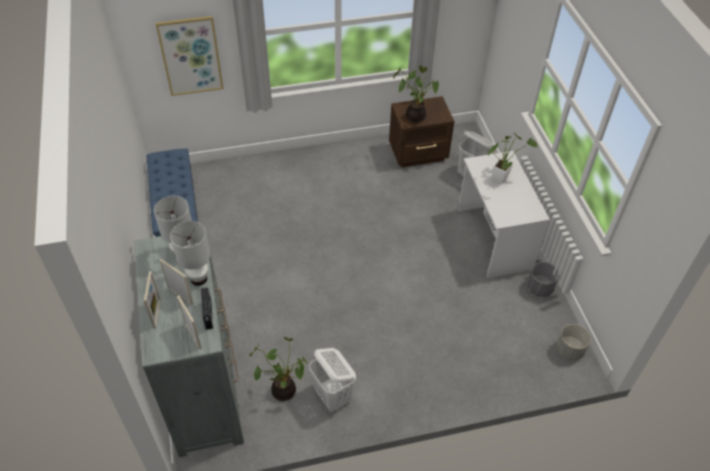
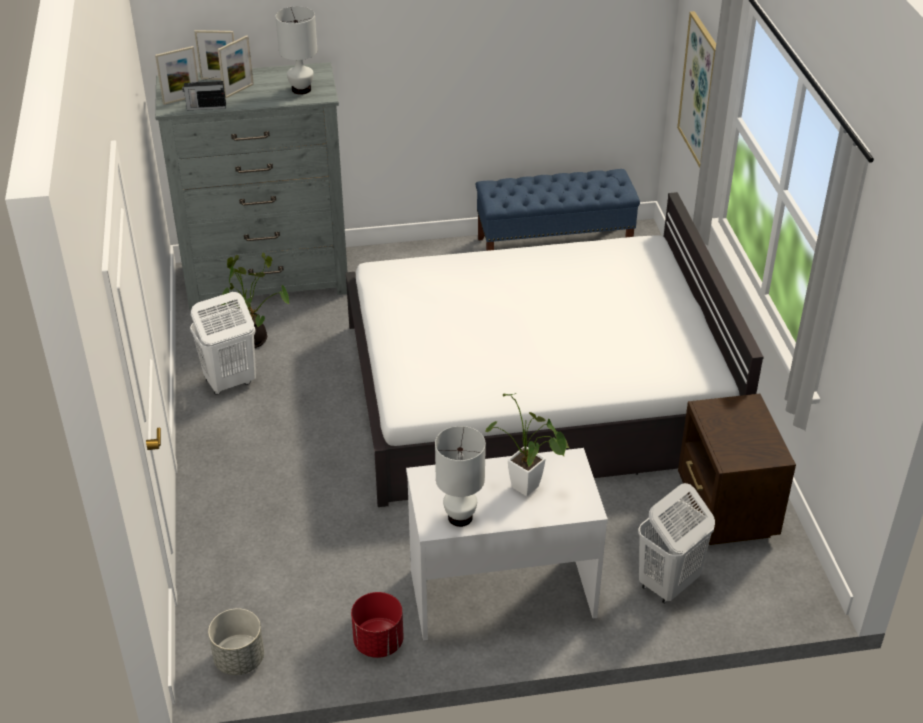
camera: 95 degrees right, 10 degrees down
white table lamp [170,221,210,286] -> white table lamp moved to [435,426,486,527]
potted plant [393,66,439,123] -> none
grey planter [527,262,559,297] -> red planter [351,592,404,658]
none -> white bed [346,192,764,507]

